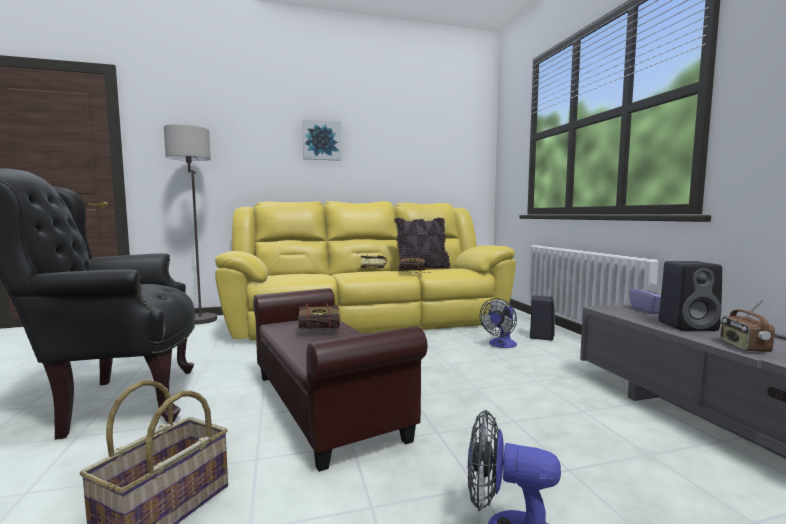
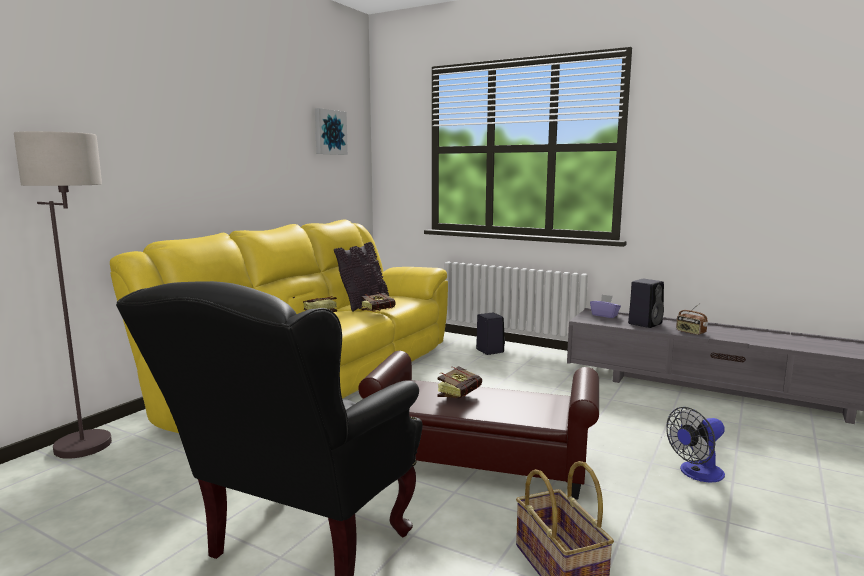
camera: 45 degrees left, 5 degrees up
picture [302,119,341,161] -> picture moved to [315,108,348,155]
fan [480,298,517,348] -> none

